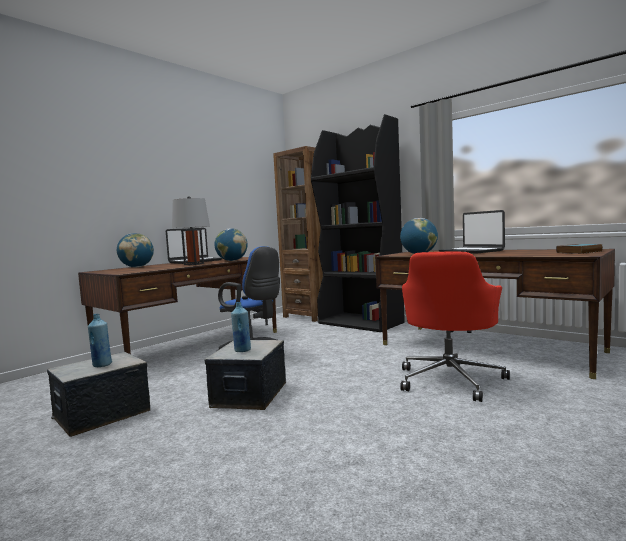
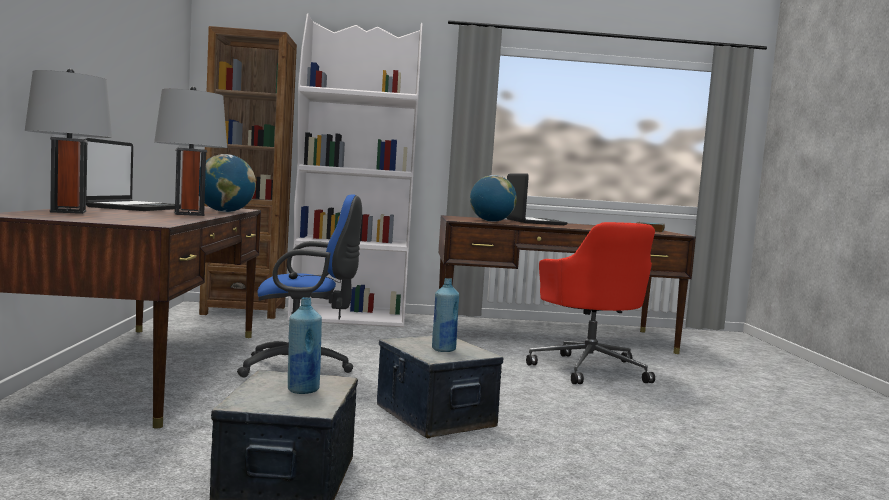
camera: 45 degrees left, 0 degrees up
globe [117,233,154,267] -> grey table lamp [24,69,112,214]
black bookcase [311,114,405,332] -> white bookcase [287,14,423,327]
laptop [439,210,505,253] -> laptop turned 120 degrees counterclockwise [507,174,568,225]

